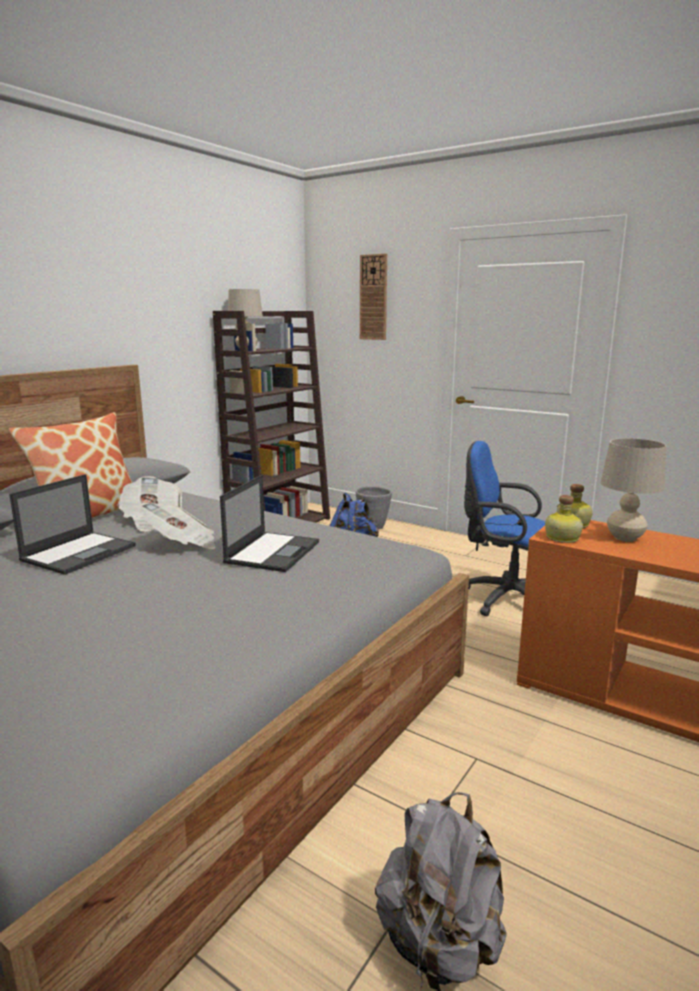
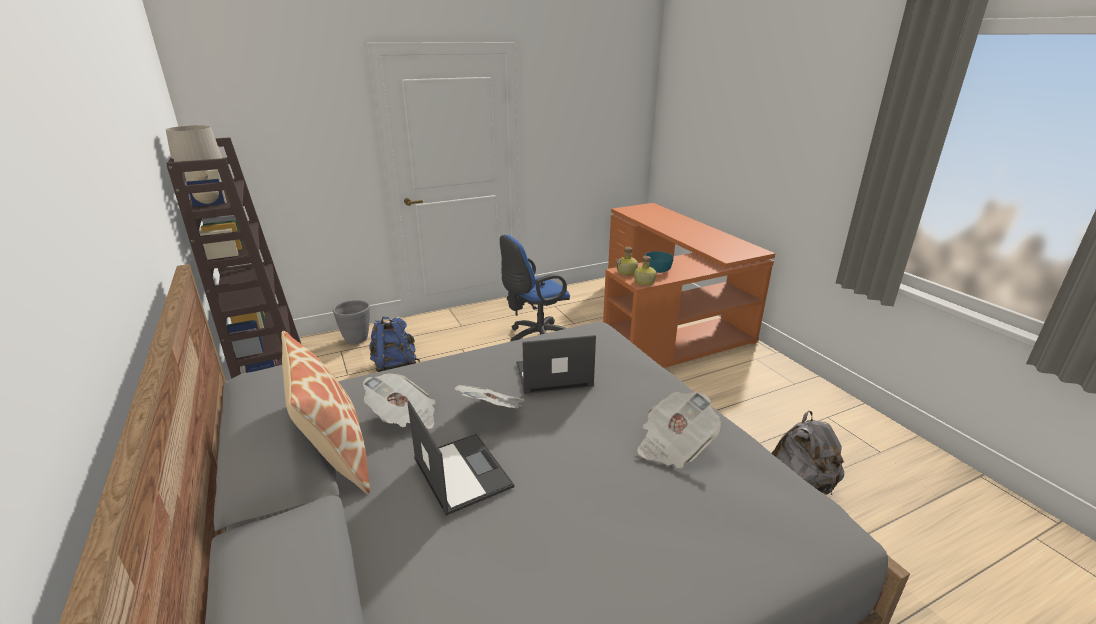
camera: 60 degrees left, 10 degrees up
laptop [220,475,319,572] -> laptop turned 60 degrees counterclockwise [516,335,596,394]
wall clock [360,254,387,340] -> none
beige table lamp [601,438,666,542] -> turquoise bowl [645,251,674,273]
none -> newspaper [637,392,721,468]

